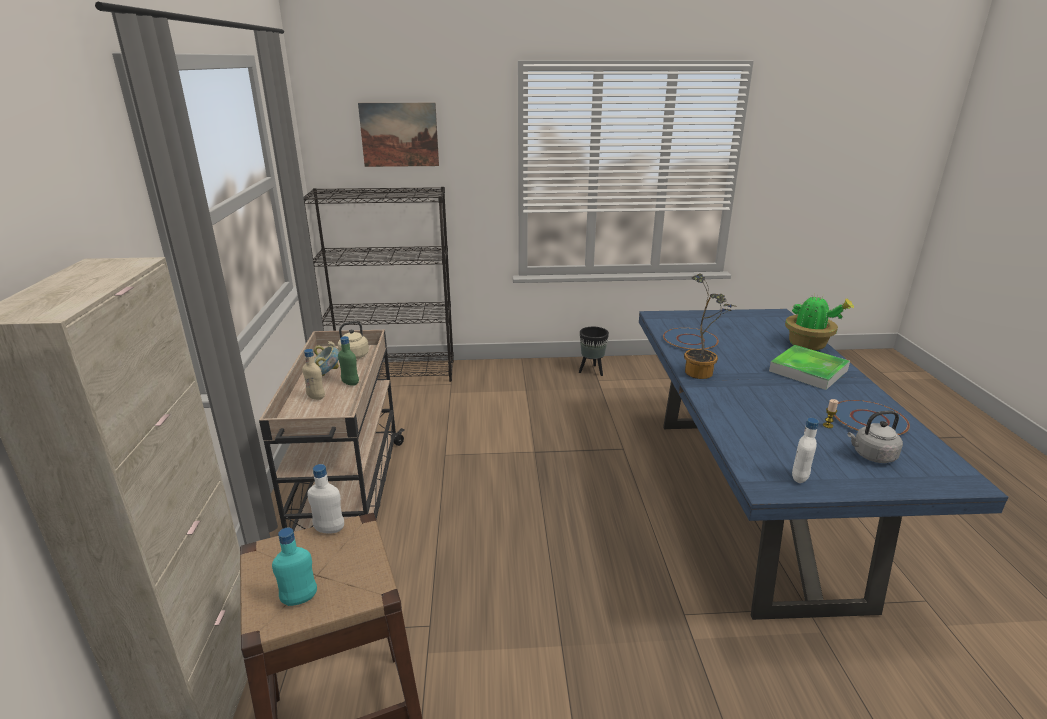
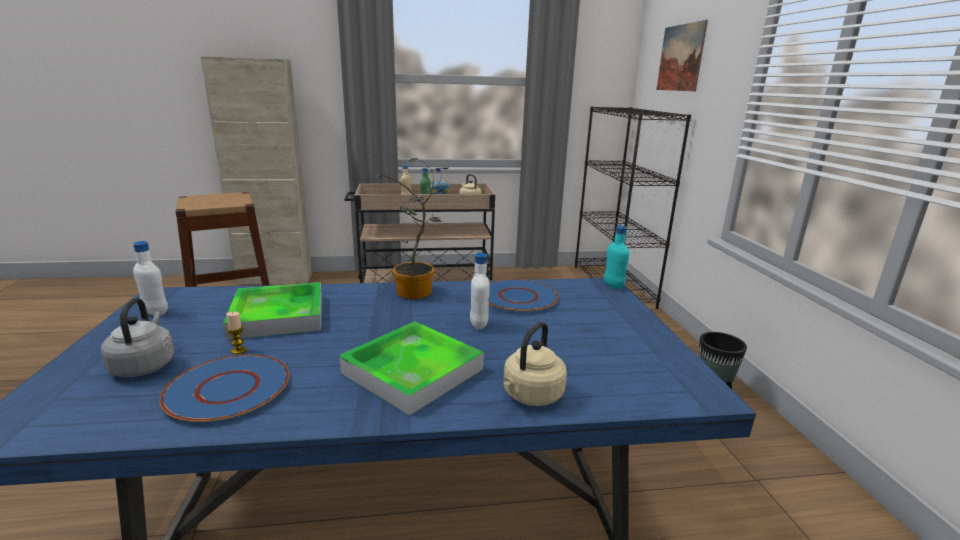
camera: 85 degrees right, 5 degrees down
turquoise bottle [272,528,317,606] -> turquoise bottle moved to [604,226,629,289]
white bottle [307,464,344,534] -> white bottle moved to [470,253,490,330]
potted plant [785,291,854,350] -> beige kettle [503,321,567,406]
none -> tray [223,282,322,340]

